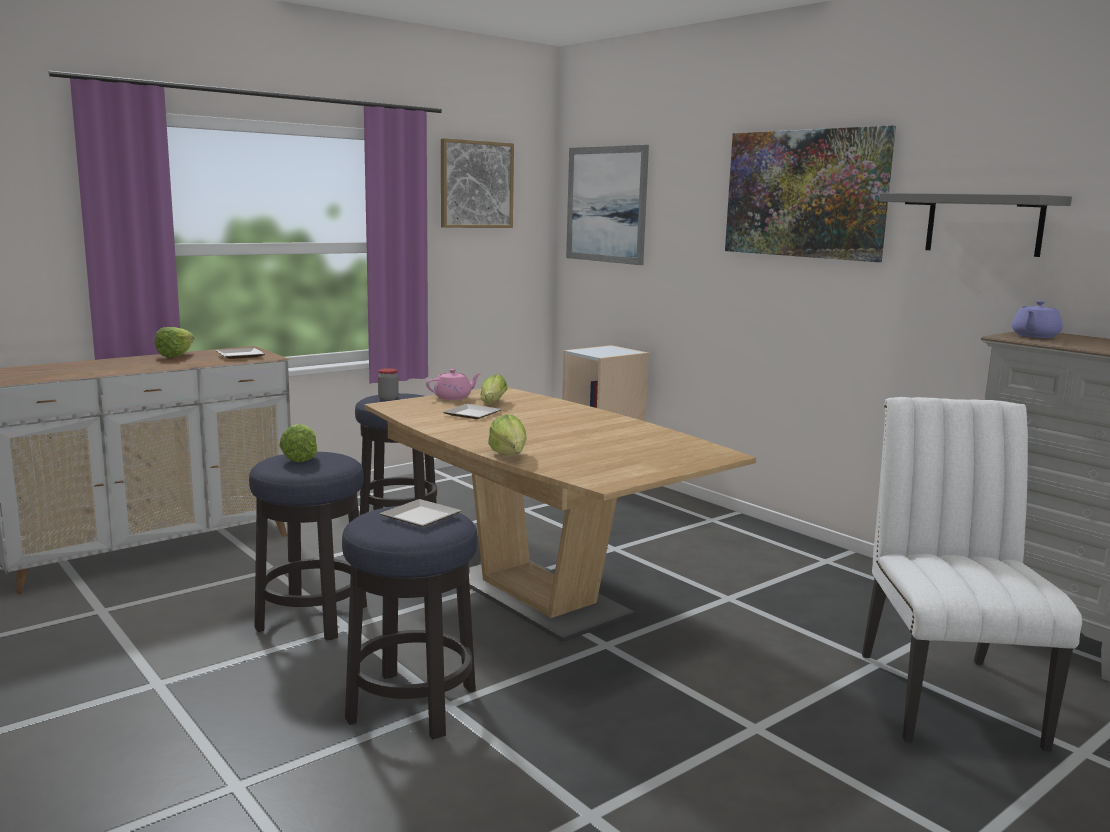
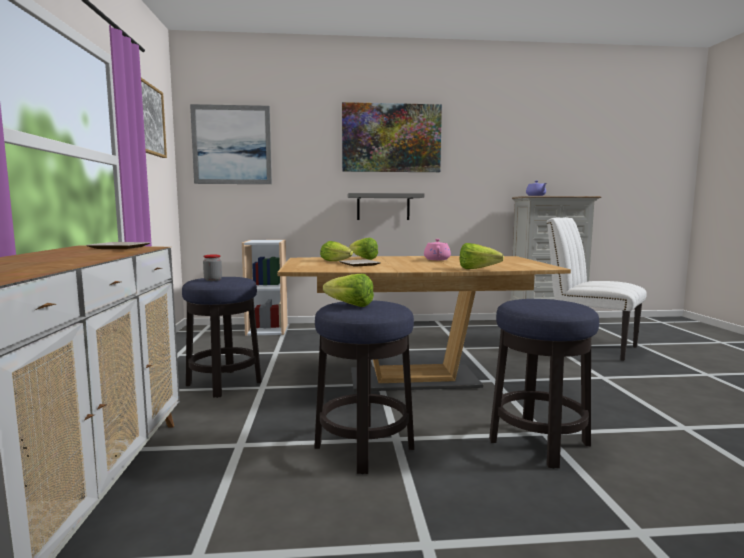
camera: 55 degrees left, 5 degrees down
lettuce [154,327,194,358] -> lettuce moved to [349,238,378,260]
plate [380,499,461,527] -> none
pink teapot [426,369,481,400] -> pink teapot moved to [424,239,451,260]
grey shelf [879,193,1072,257] -> grey shelf moved to [348,193,425,220]

